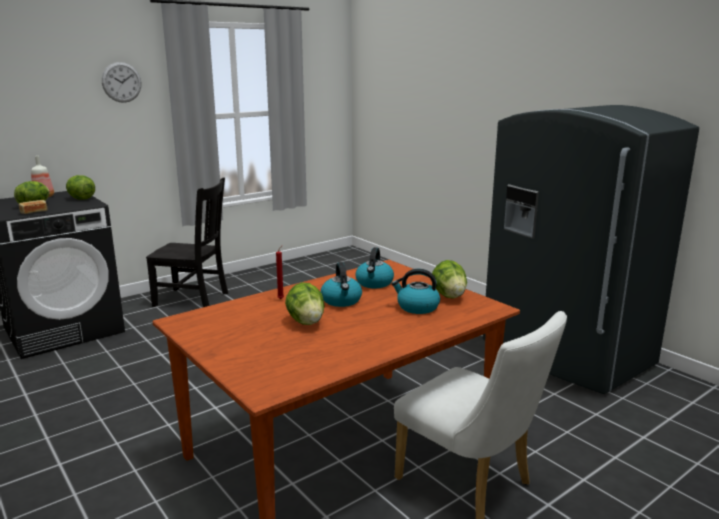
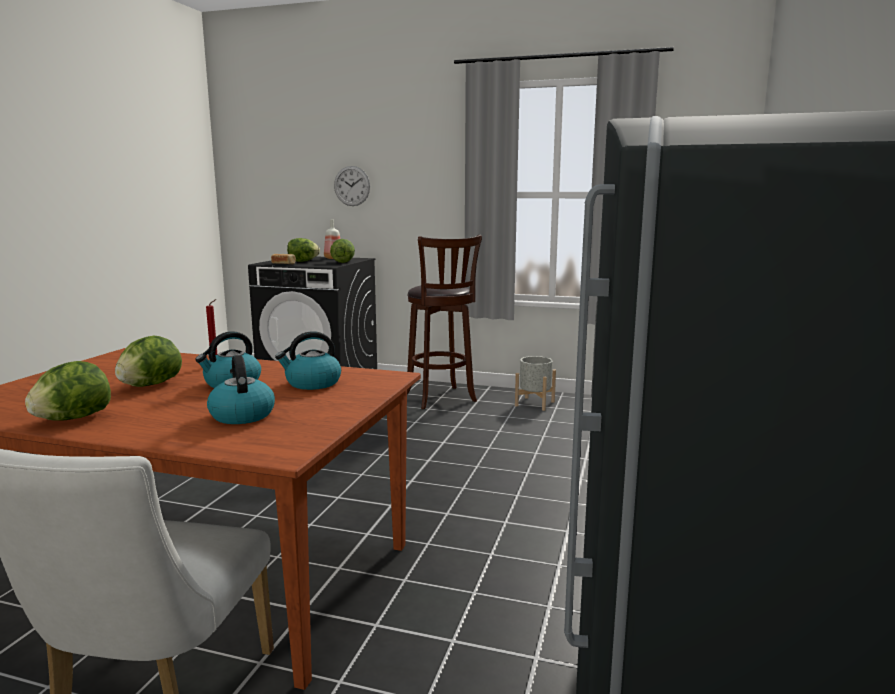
camera: 55 degrees right, 5 degrees down
wall clock [102,62,141,103] -> wall clock moved to [334,166,370,206]
black chair [146,177,228,307] -> brown stool [407,235,482,409]
lettuce [432,260,467,299] -> lettuce moved to [25,361,111,421]
none -> grey planter [515,356,556,411]

